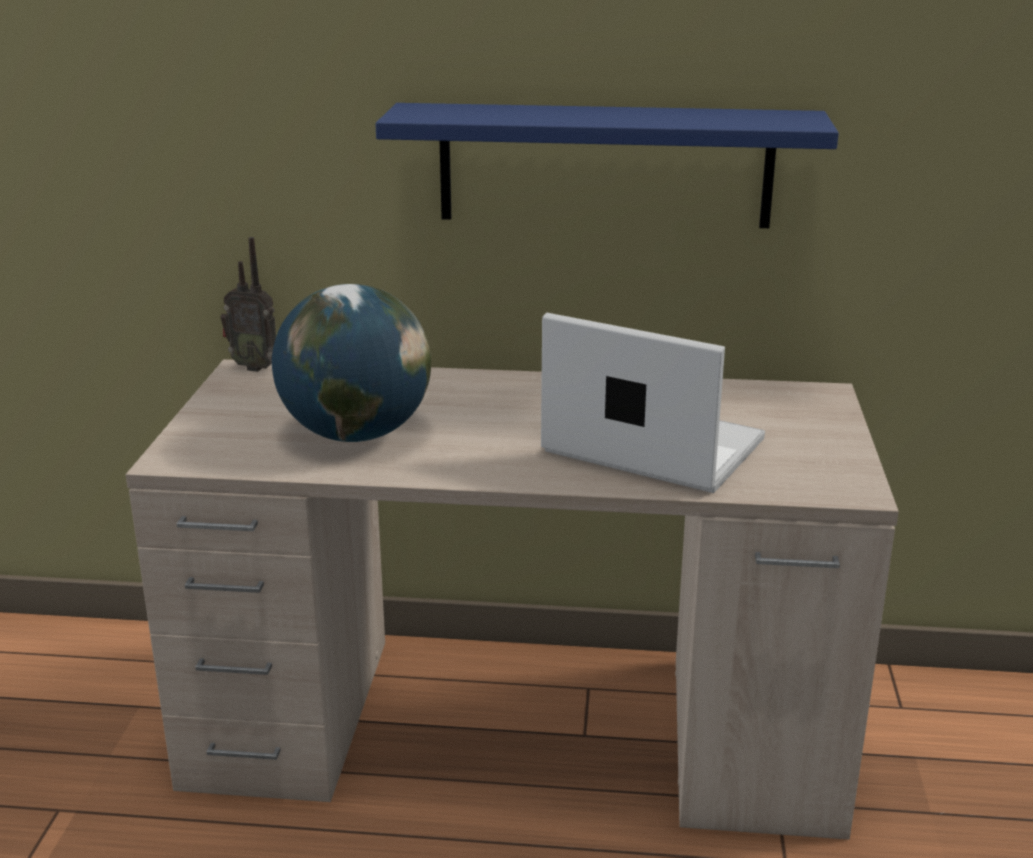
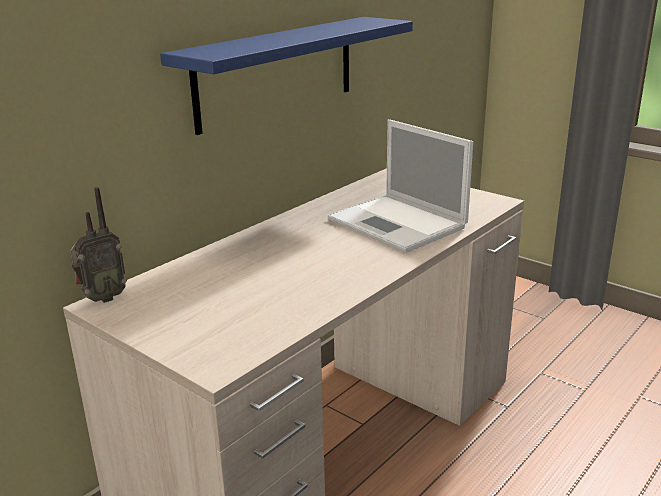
camera: 55 degrees left, 0 degrees up
globe [272,284,431,442] -> none
laptop [541,313,765,493] -> laptop turned 105 degrees counterclockwise [328,119,473,253]

